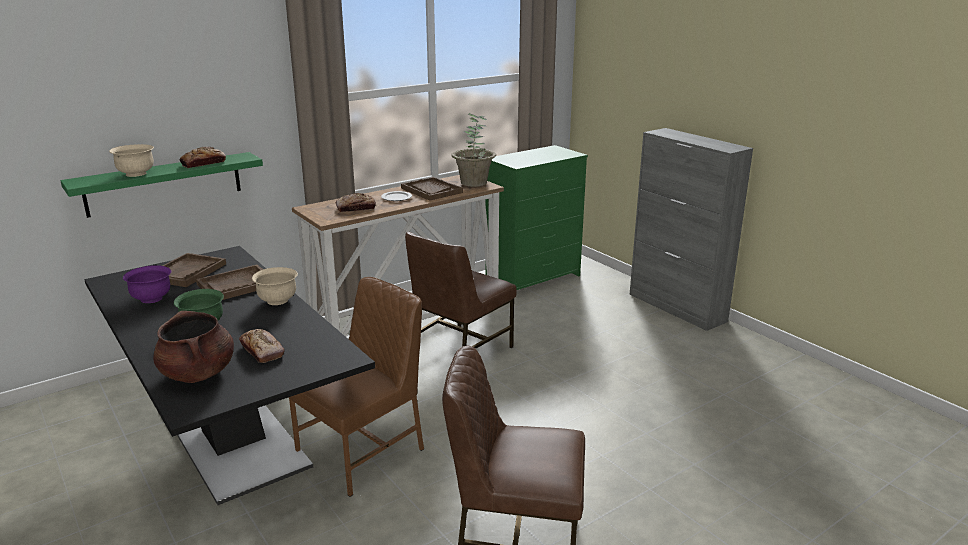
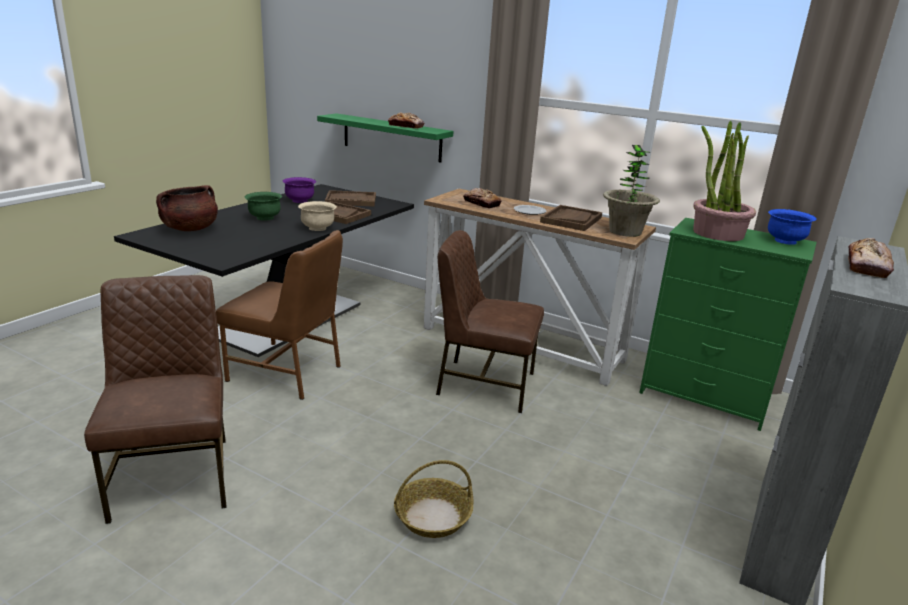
camera: 65 degrees right, 0 degrees up
beige bowl [109,144,154,177] -> none
bread [239,329,285,363] -> bread moved to [848,238,894,278]
none -> basket [394,460,473,538]
none -> potted plant [693,121,756,241]
none -> blue bowl [768,209,817,245]

